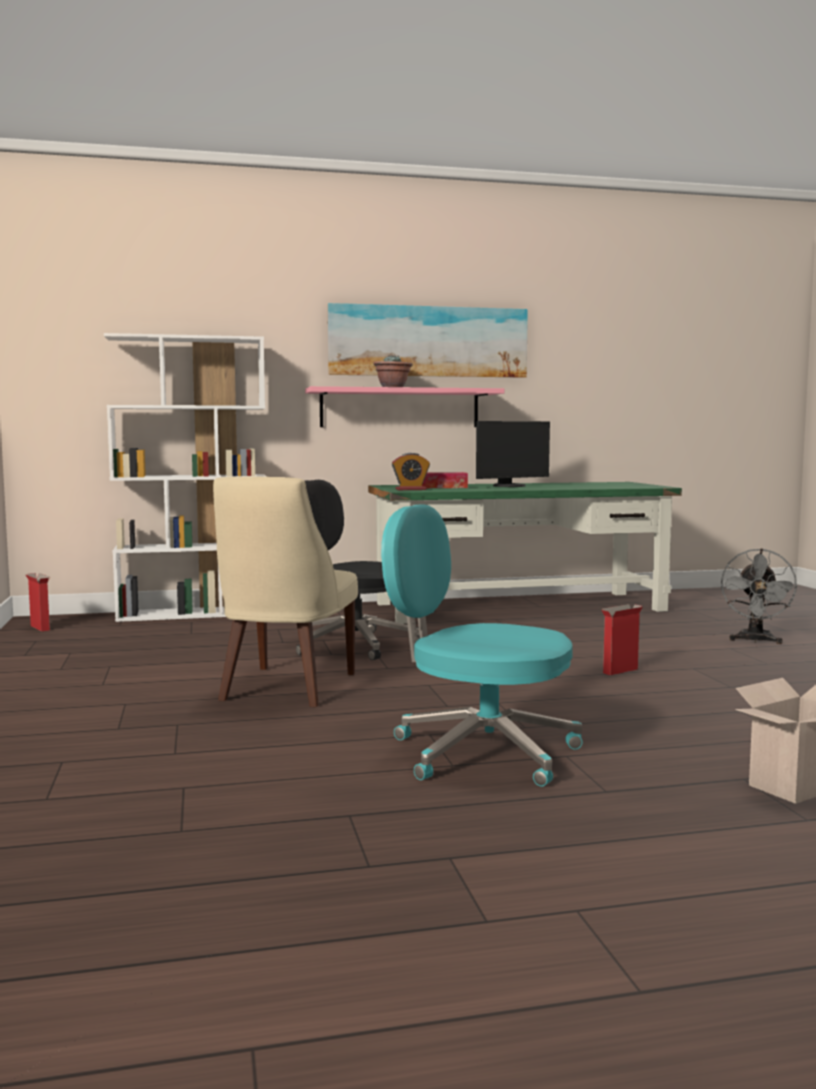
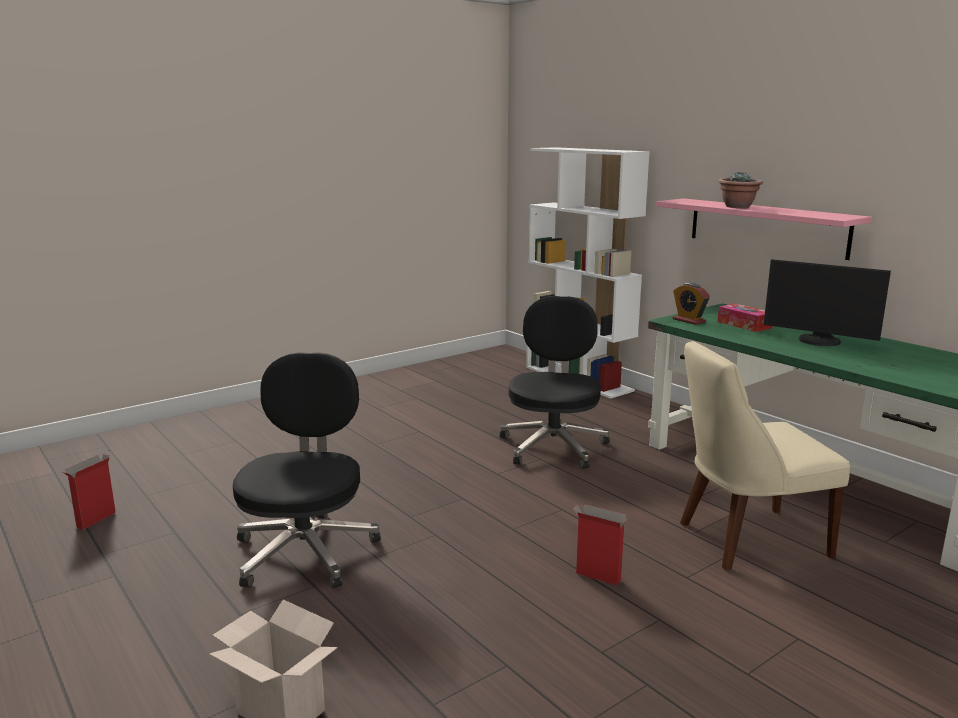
camera: 65 degrees right, 10 degrees up
cardboard box [25,573,50,631] -> cardboard box moved to [63,454,116,530]
beige chair [213,477,358,707] -> beige chair moved to [680,341,850,570]
picture [327,303,528,378] -> none
turquoise office chair [381,504,583,786] -> black office chair [233,352,381,588]
grey fan [721,548,797,644] -> none

